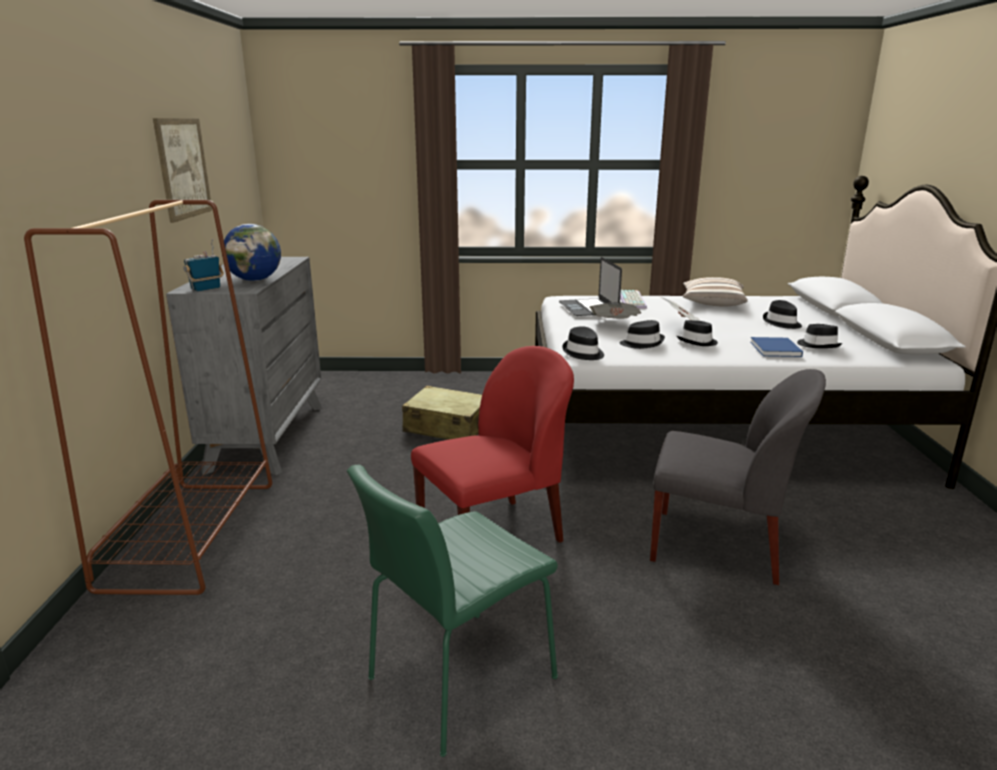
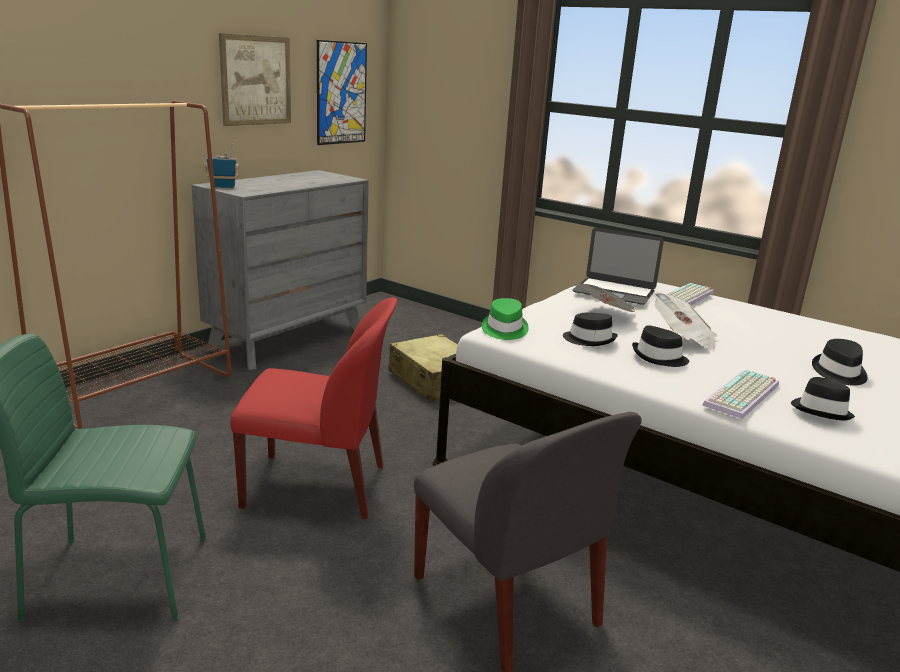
camera: 35 degrees right, 0 degrees up
globe [224,224,281,281] -> none
laptop [559,257,622,316] -> laptop turned 90 degrees counterclockwise [573,228,664,305]
black hat [562,326,604,360] -> green hat [482,298,529,340]
pillow [683,277,748,306] -> none
blue book [750,337,803,357] -> keyboard [702,370,779,419]
none -> picture [317,40,367,145]

